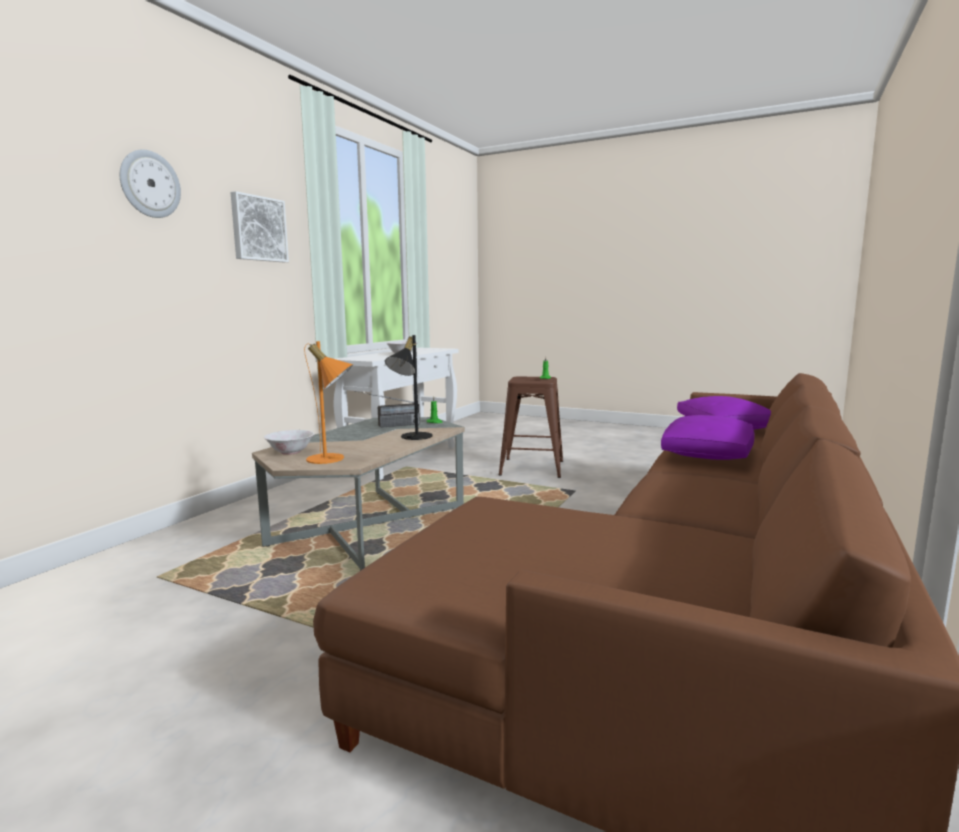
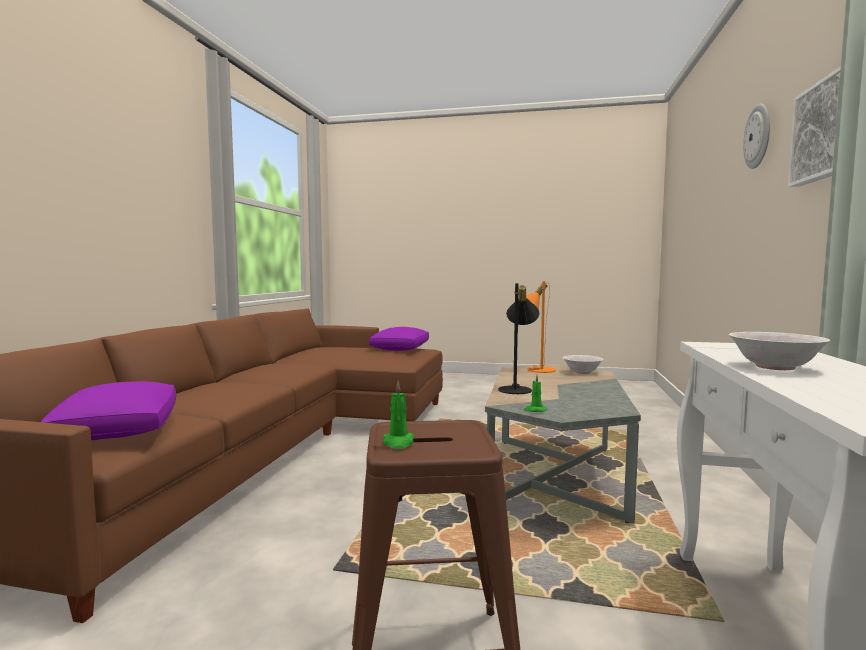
camera: 165 degrees right, 5 degrees down
radio [355,391,420,428] -> none
purple pillow [661,415,755,460] -> purple pillow moved to [369,327,429,351]

